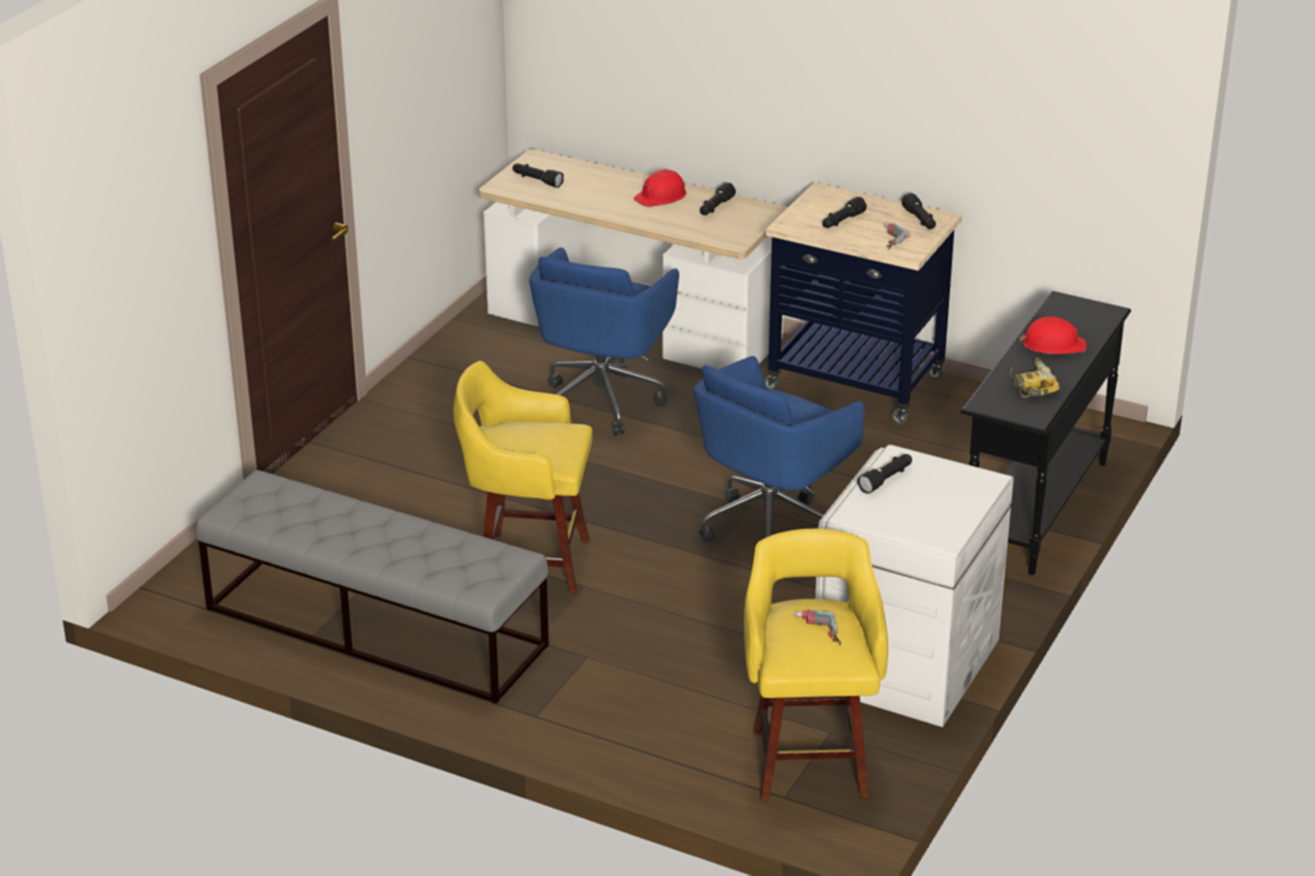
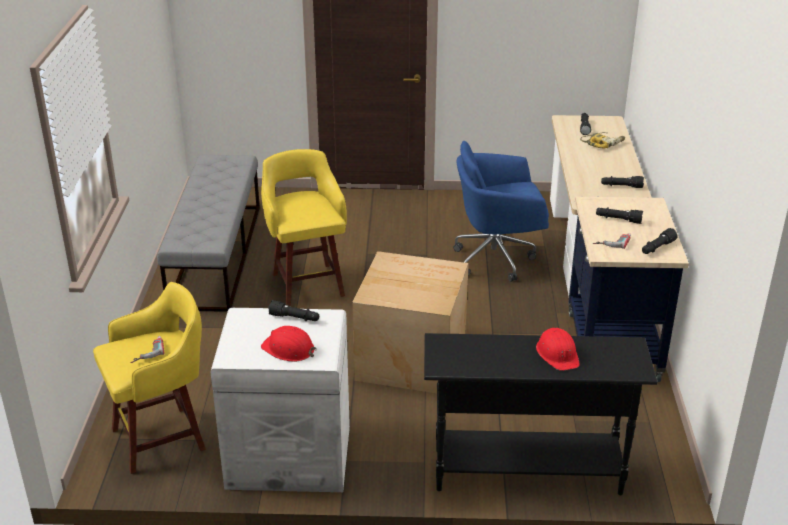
camera: 65 degrees right, 0 degrees up
red hard hat [634,169,686,207] -> red hard hat moved to [261,326,316,362]
blue office chair [694,356,865,542] -> cardboard box [352,251,469,393]
power drill [1010,358,1060,398] -> power drill moved to [580,132,625,149]

